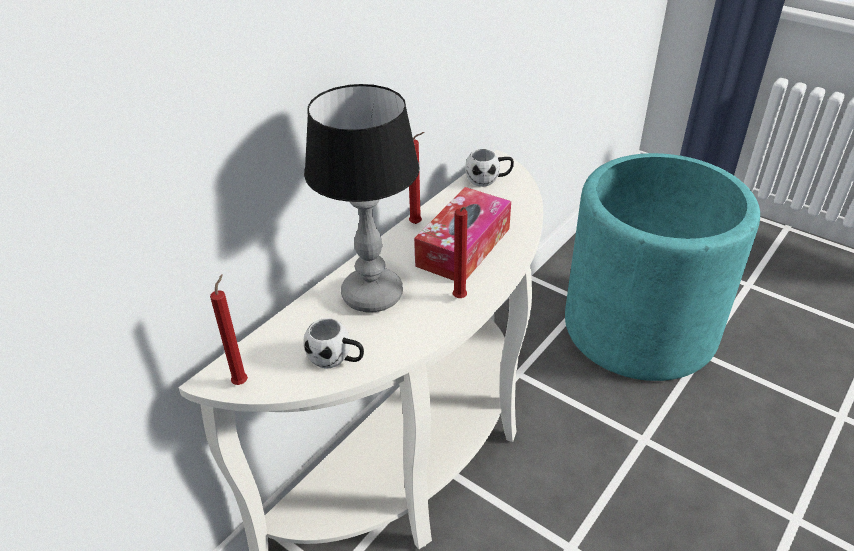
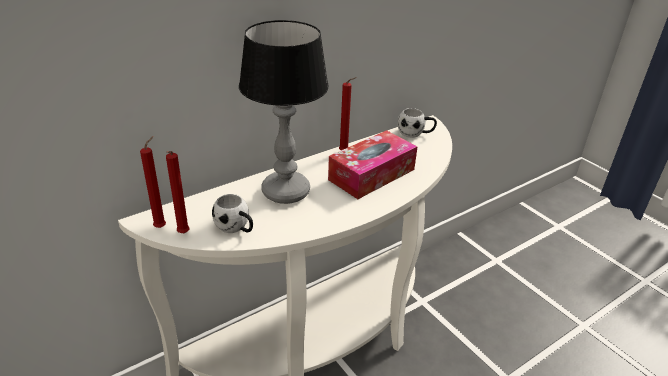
camera: 15 degrees right, 5 degrees down
red candle [453,207,468,298] -> red candle moved to [166,151,190,233]
turquoise planter [565,153,760,381] -> none

